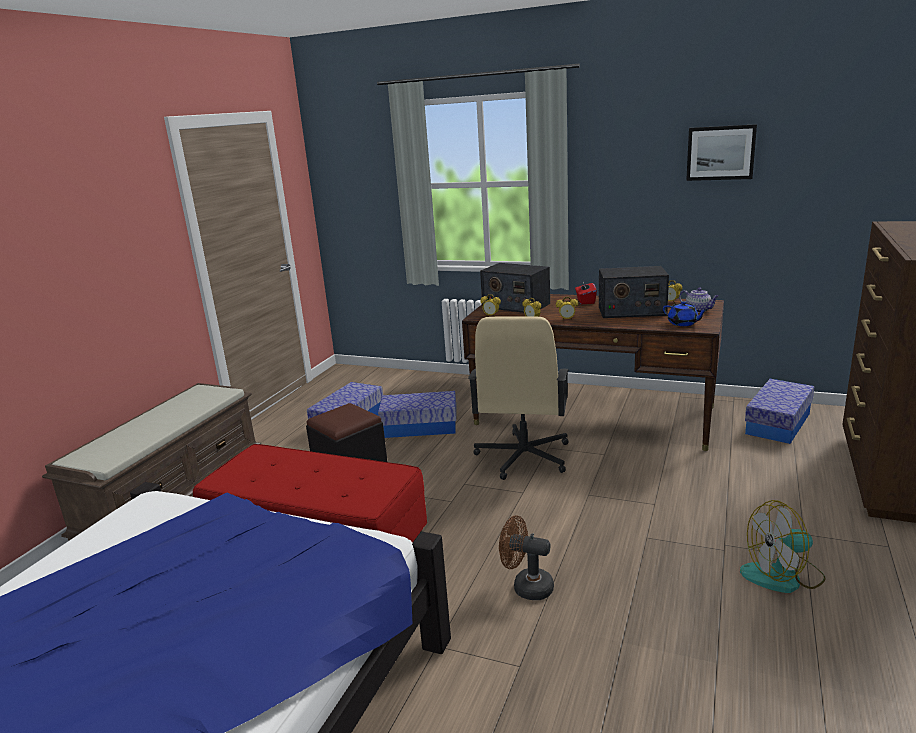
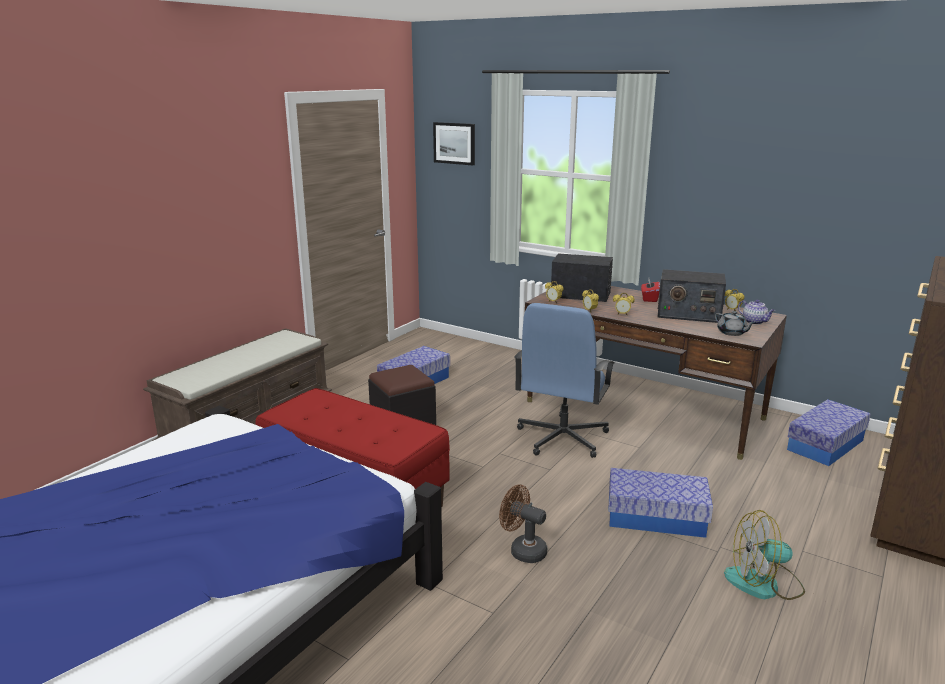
camera: 10 degrees right, 0 degrees up
storage box [378,391,456,438] -> storage box moved to [608,468,713,538]
beige office chair [468,316,569,480] -> blue office chair [514,303,615,458]
radio [480,263,550,313] -> radio turned 150 degrees clockwise [551,253,613,302]
blue teapot [663,301,707,326] -> grey teapot [715,311,755,336]
picture [686,124,757,181] -> picture moved to [433,122,475,165]

